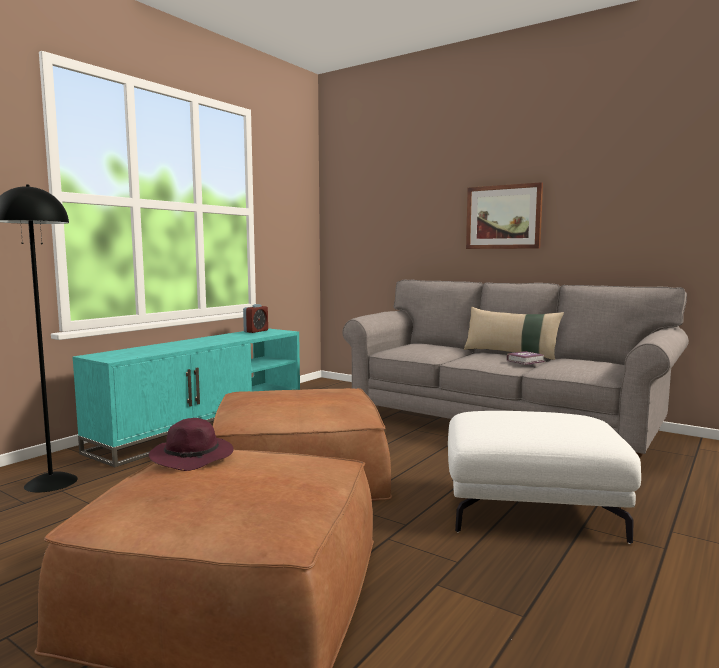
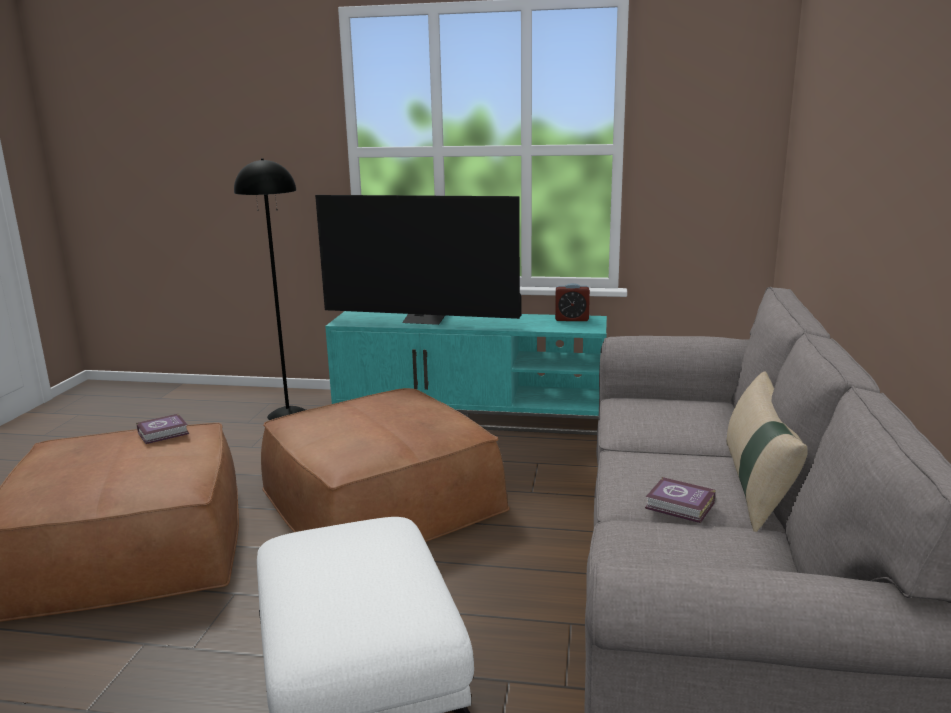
camera: 65 degrees right, 10 degrees up
purple hat [149,418,234,471] -> book [136,414,189,444]
picture [466,182,543,249] -> none
none -> television [315,195,522,325]

